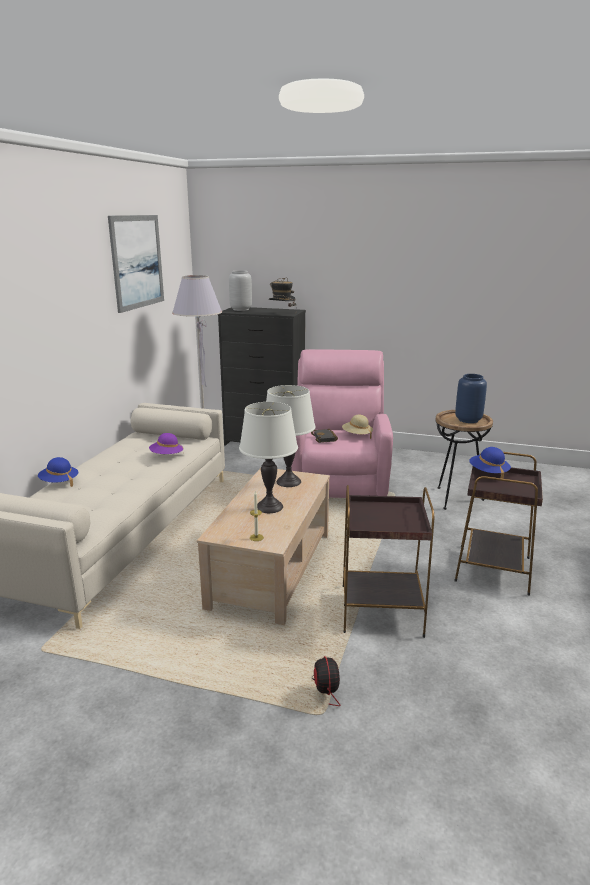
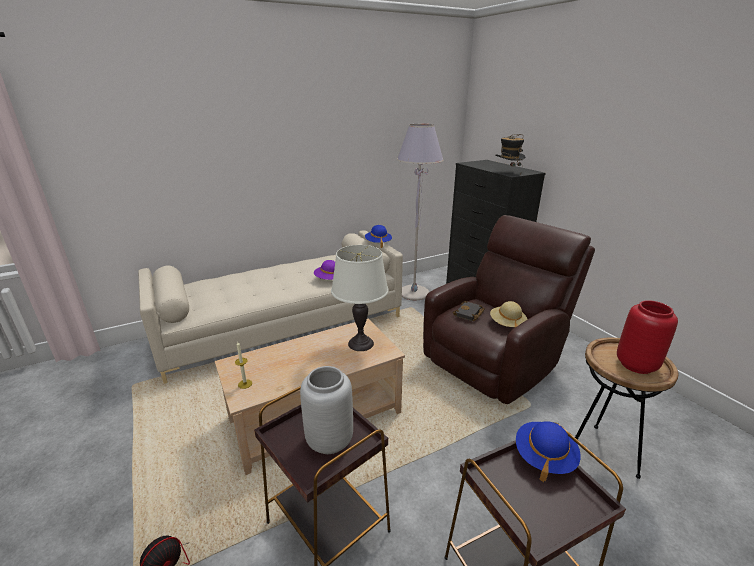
camera: 45 degrees right, 5 degrees up
blue hat [38,457,78,487] -> blue hat moved to [365,225,392,248]
picture [108,215,164,313] -> none
grey vase [229,270,252,311] -> grey vase moved to [300,366,353,454]
white table lamp [239,402,298,513] -> none
pink armchair [291,349,393,498] -> brown armchair [423,215,595,404]
blue vase [455,374,487,423] -> red vase [617,300,678,374]

